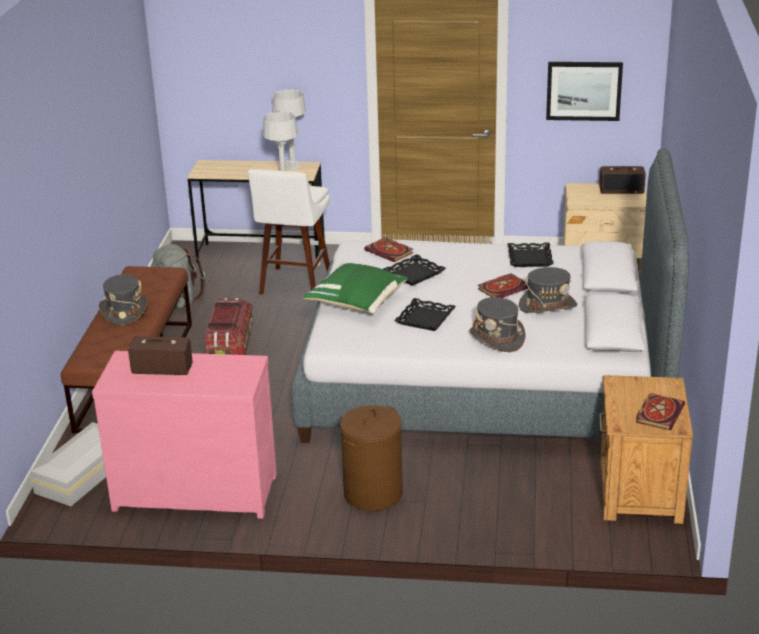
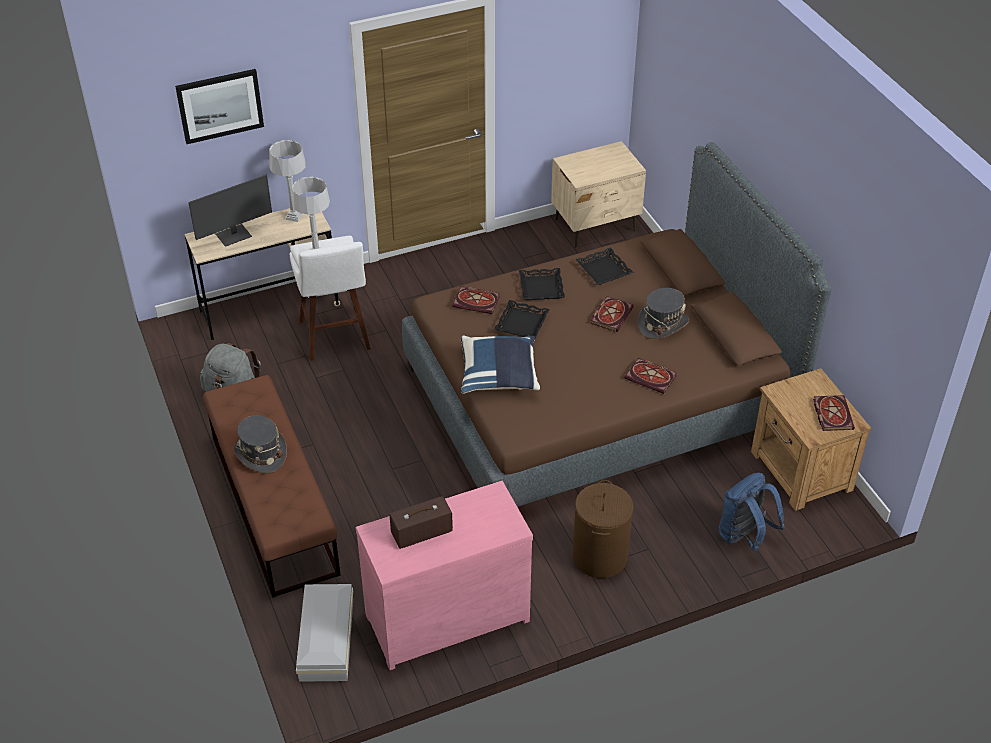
camera: 30 degrees left, 15 degrees up
storage box [205,298,253,355] -> none
grey bed [291,148,689,443] -> brown bed [402,142,831,507]
green pillow [303,262,408,313] -> blue pillow [460,336,540,394]
black tray [394,298,456,331] -> black tray moved to [519,268,565,300]
grey hat [469,297,525,352] -> book [625,358,677,394]
picture [546,62,623,121] -> picture moved to [175,69,264,144]
radio [599,166,646,194] -> none
none -> monitor [188,175,272,247]
none -> blue backpack [719,473,785,551]

